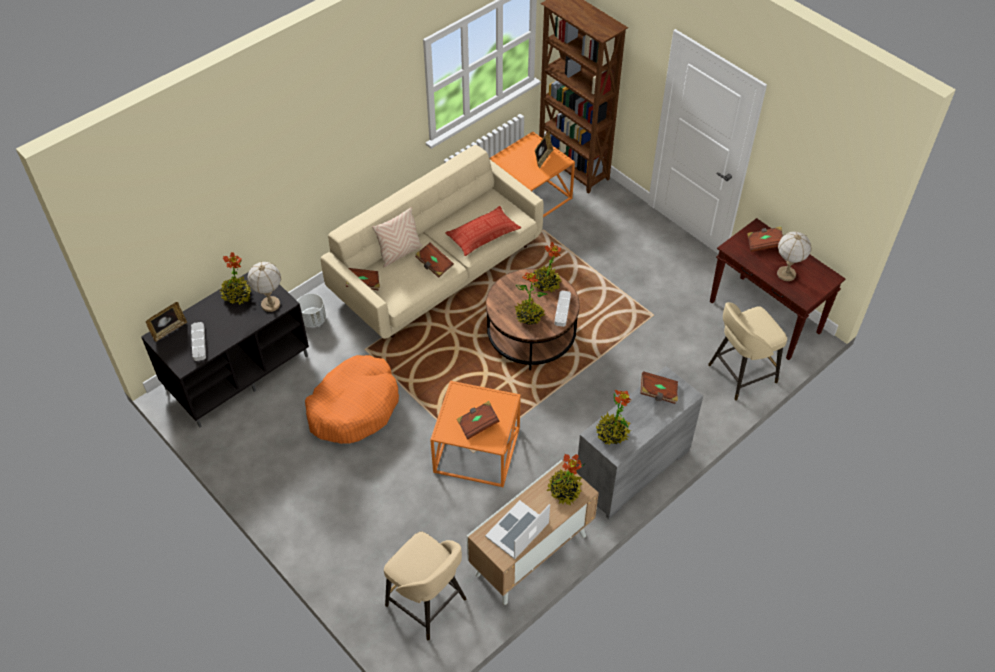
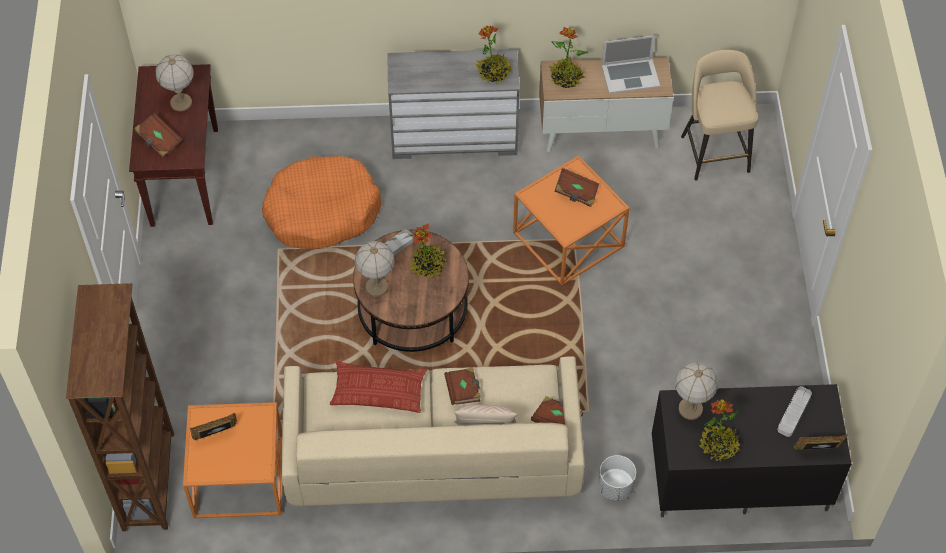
camera: 140 degrees left, 5 degrees up
orange dog bed [305,355,399,444] -> orange dog bed moved to [262,156,381,249]
potted plant [533,242,561,292] -> table lamp [355,241,394,297]
brown book [640,371,678,404] -> none
beige stool [708,302,787,400] -> none

